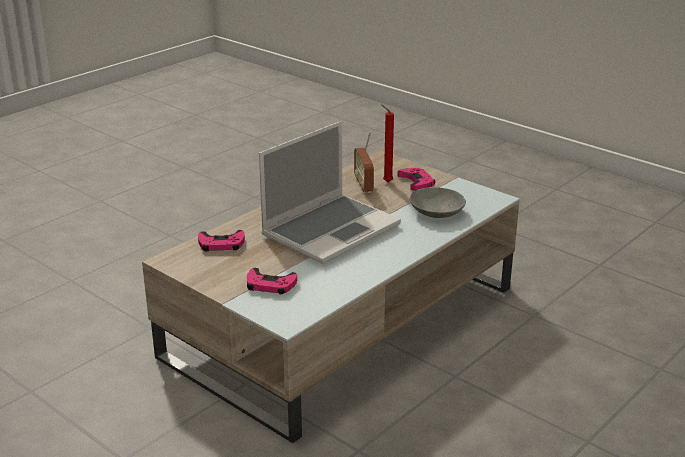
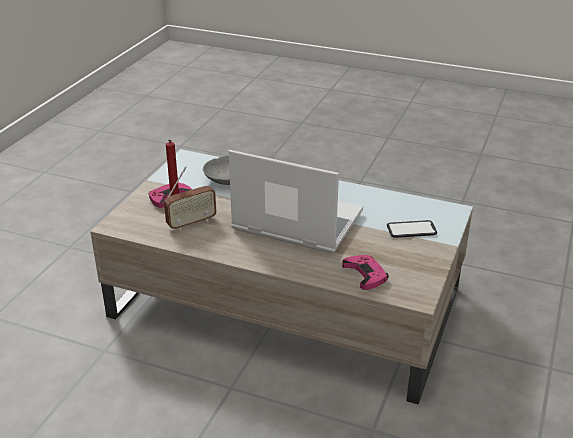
camera: 110 degrees left, 5 degrees up
pink game controller [247,268,297,294] -> phone [387,220,437,238]

